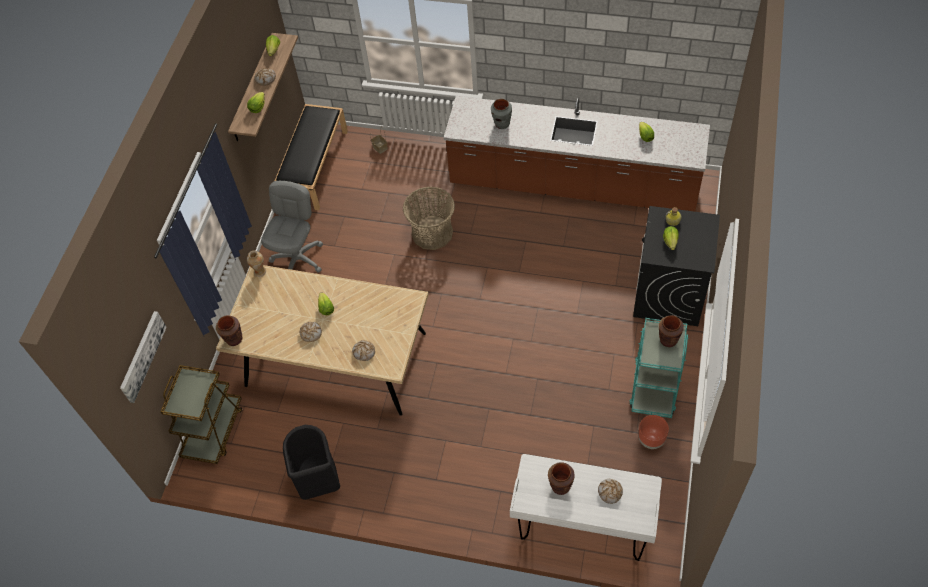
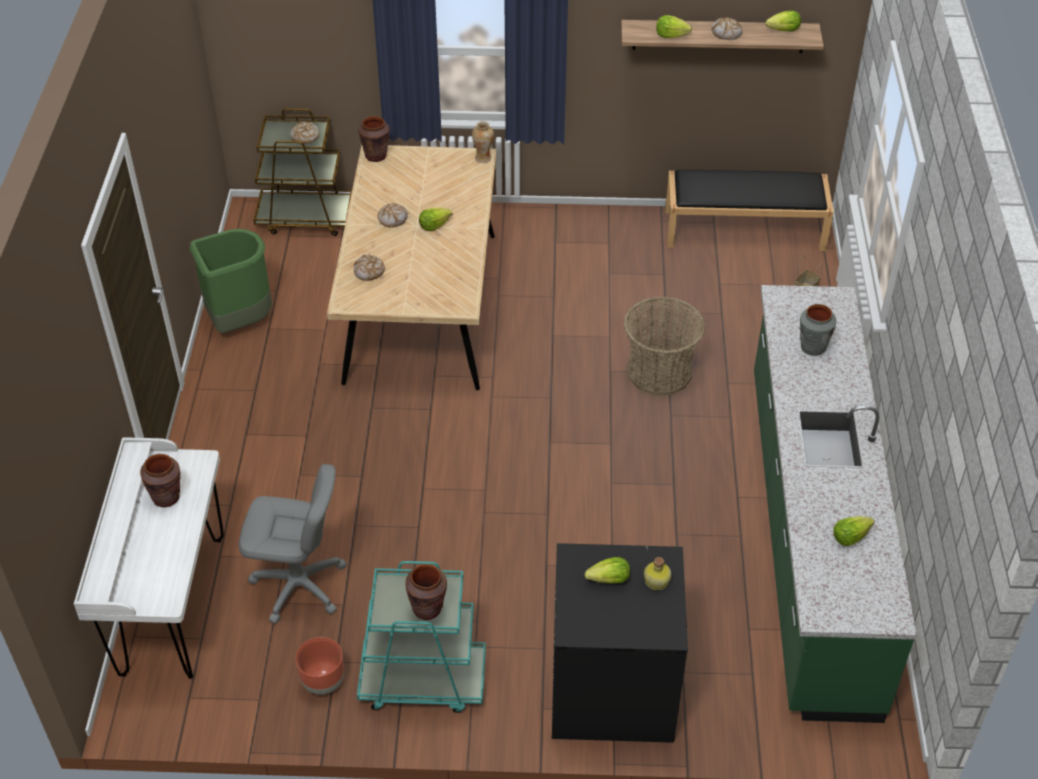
camera: 75 degrees right, 10 degrees down
picture [120,311,167,403] -> none
grey office chair [261,181,323,273] -> grey office chair moved to [239,464,347,624]
black trash can [283,425,340,500] -> green trash can [189,229,272,333]
brown counter [444,96,710,212] -> green counter [754,285,916,723]
bread [598,479,623,504] -> bread moved to [290,122,320,144]

